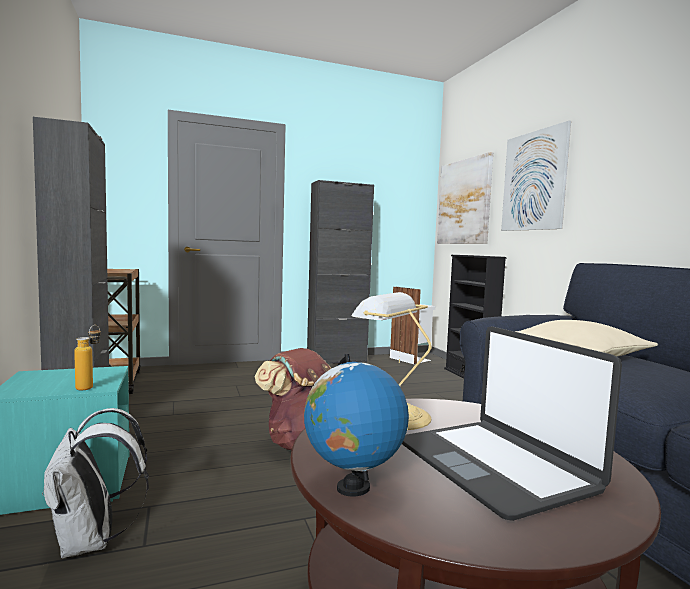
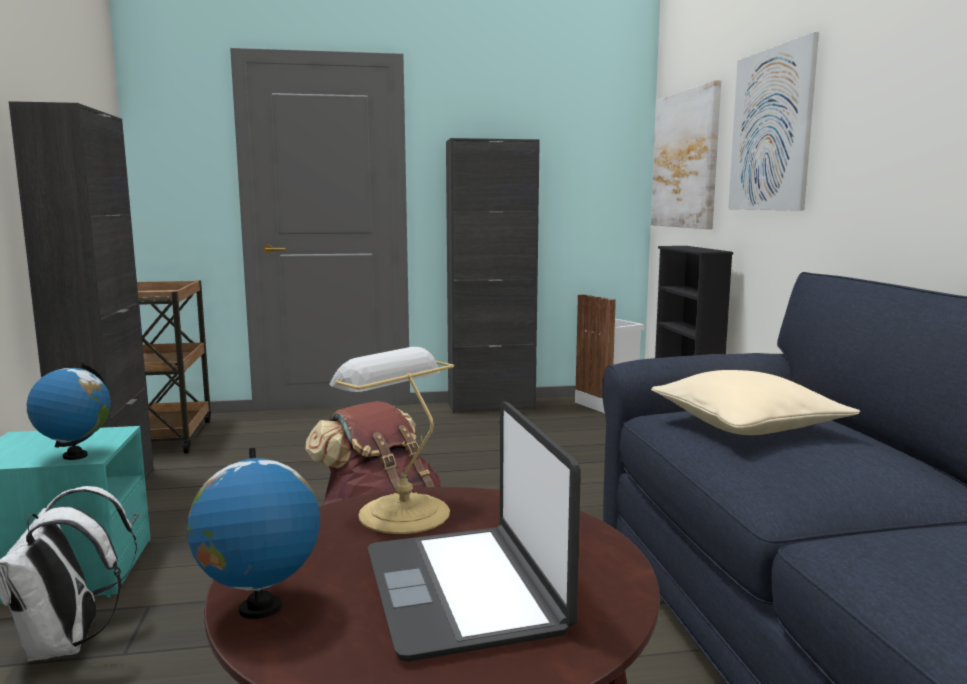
camera: 10 degrees right, 5 degrees up
bottle [74,325,101,390] -> globe [27,363,111,460]

